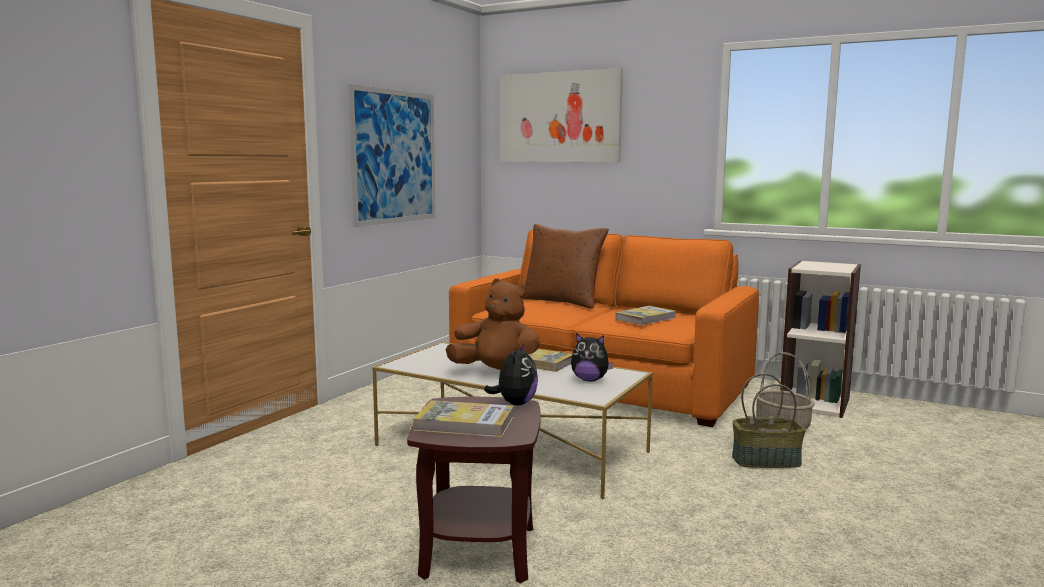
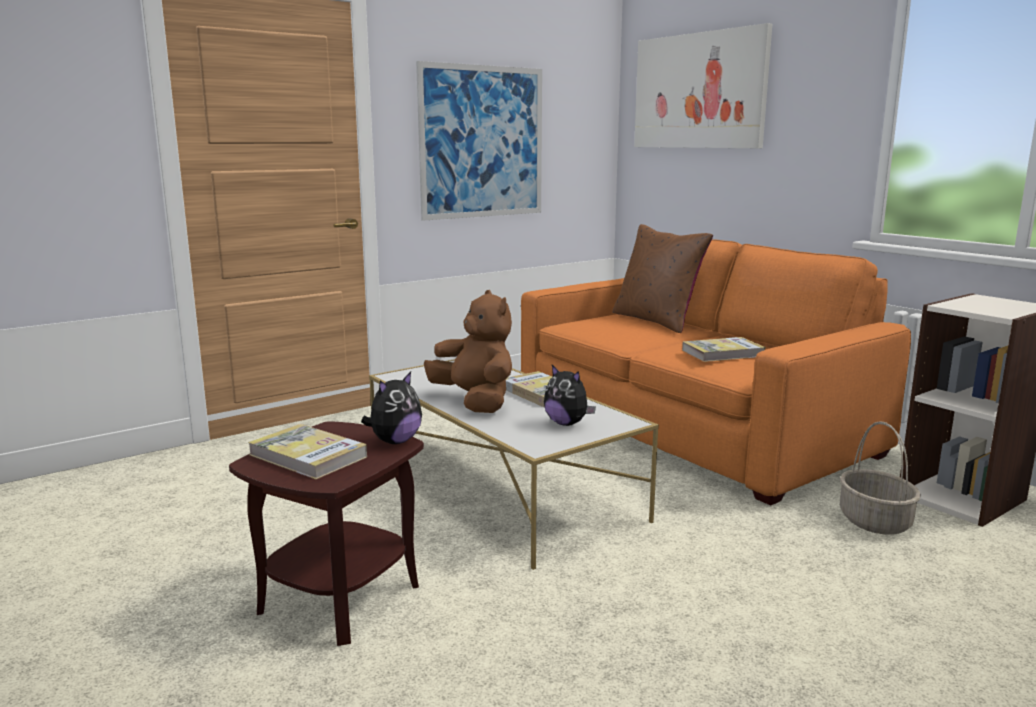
camera: 25 degrees right, 5 degrees up
basket [732,373,806,468] -> none

